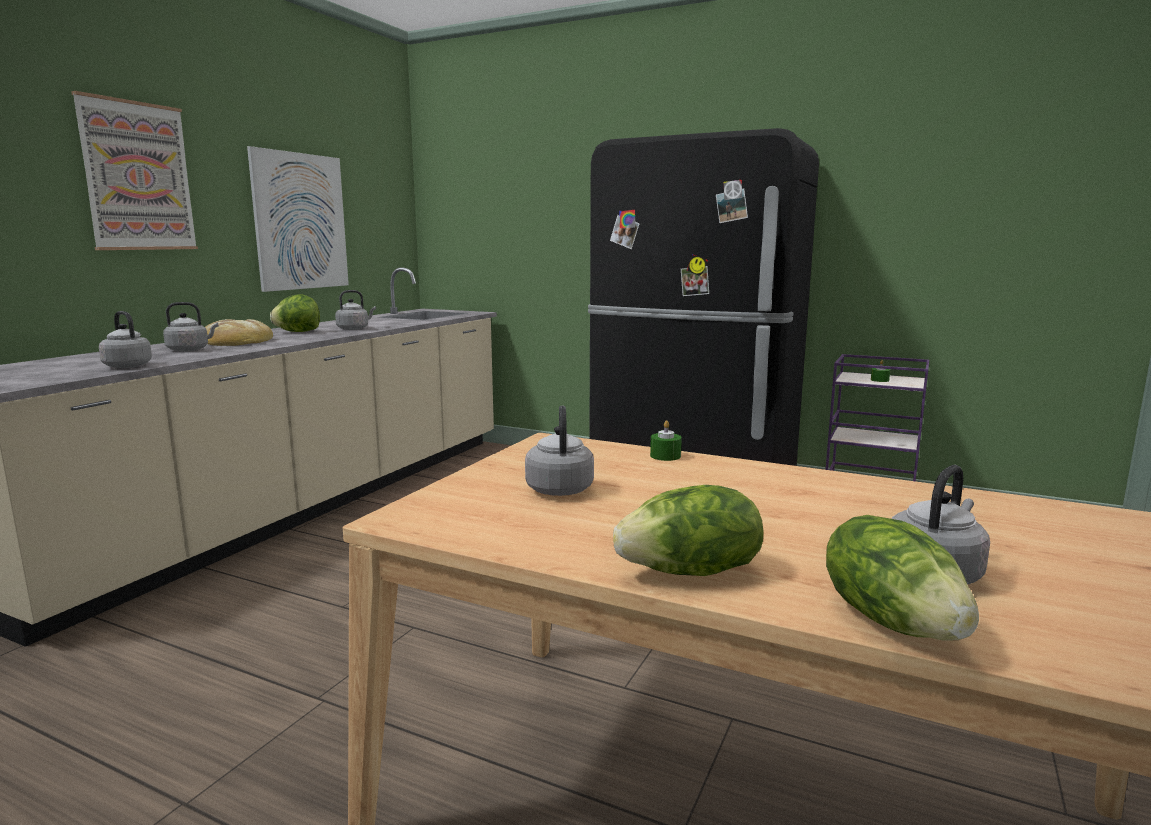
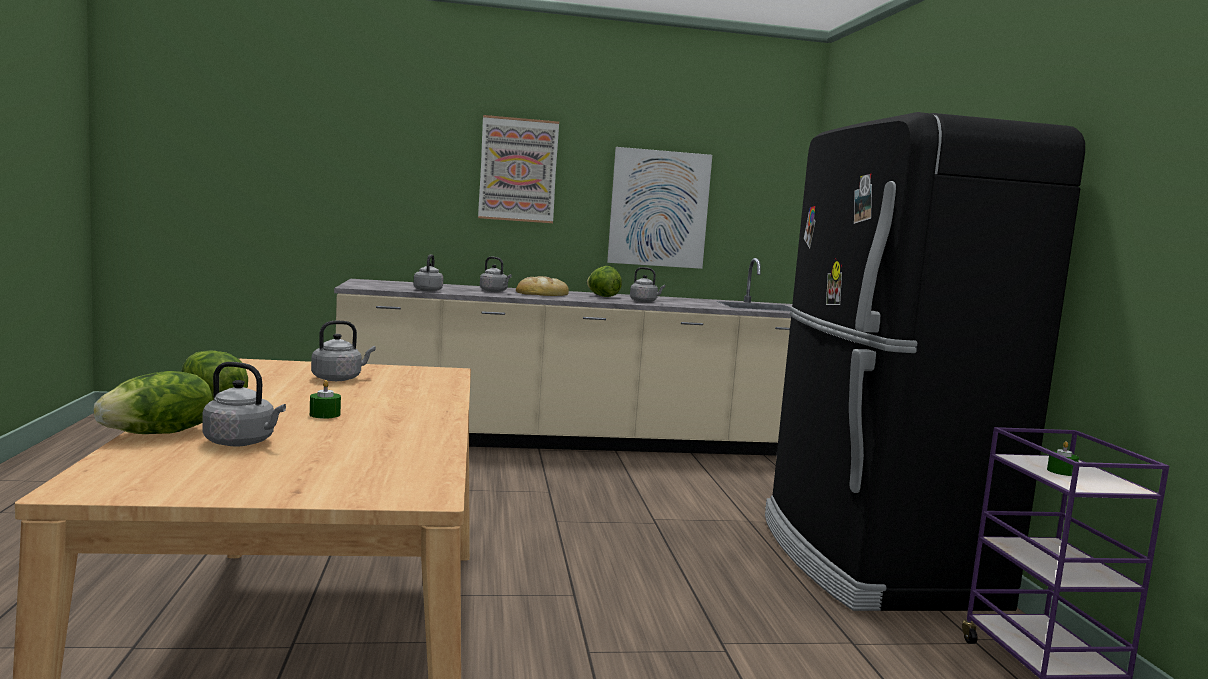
camera: 55 degrees right, 5 degrees down
green candle [650,420,682,461] -> green candle moved to [310,380,341,419]

